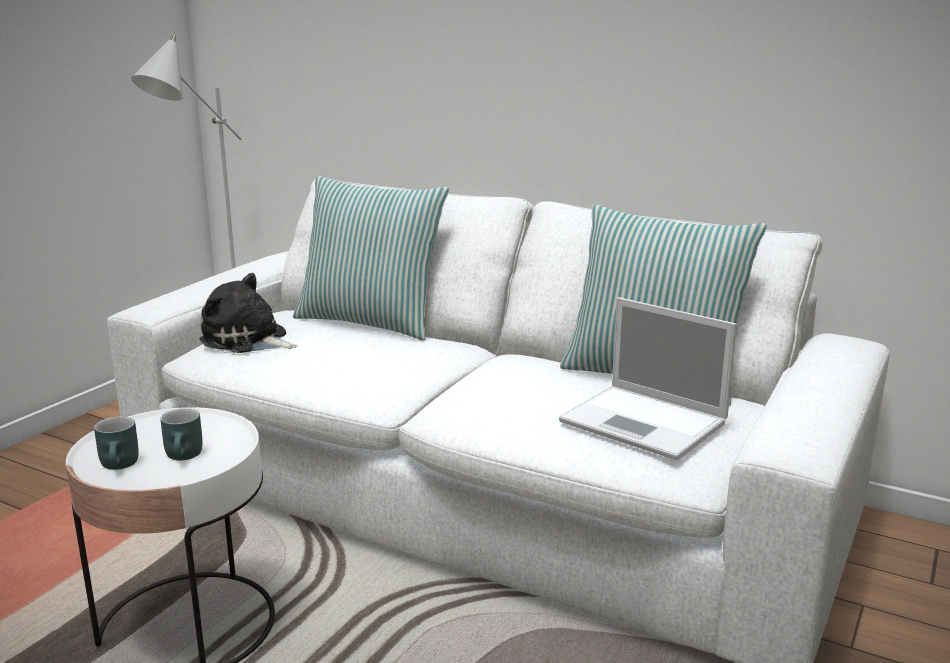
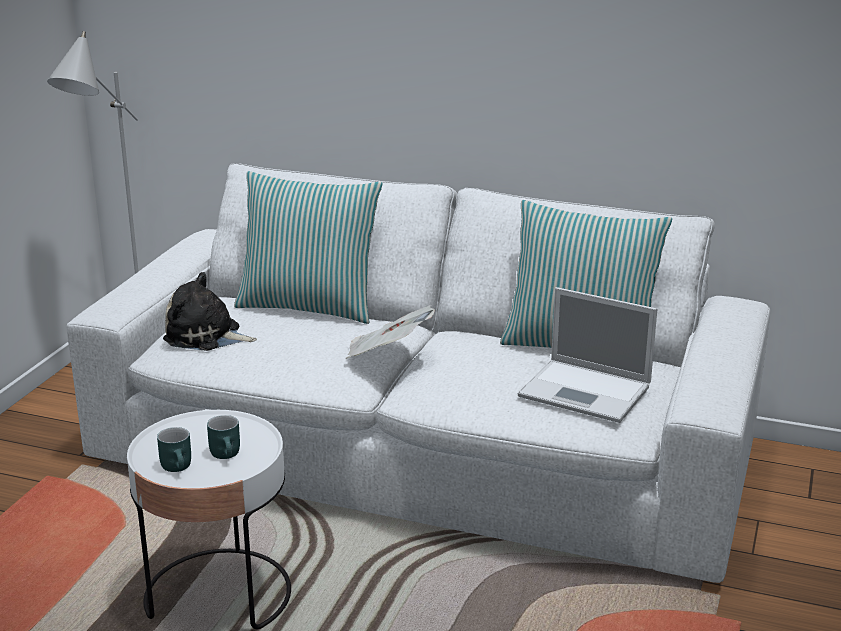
camera: 10 degrees left, 5 degrees up
none -> newspaper [346,305,435,359]

